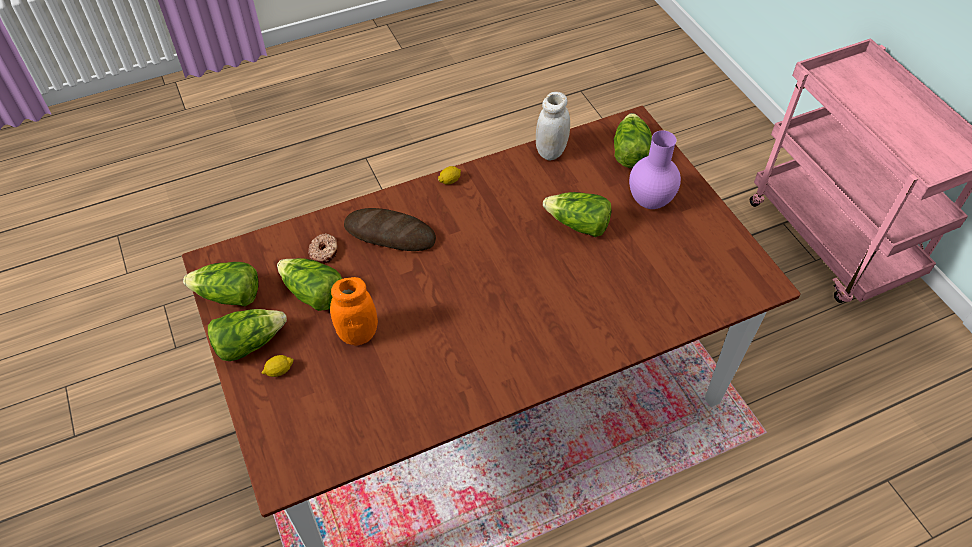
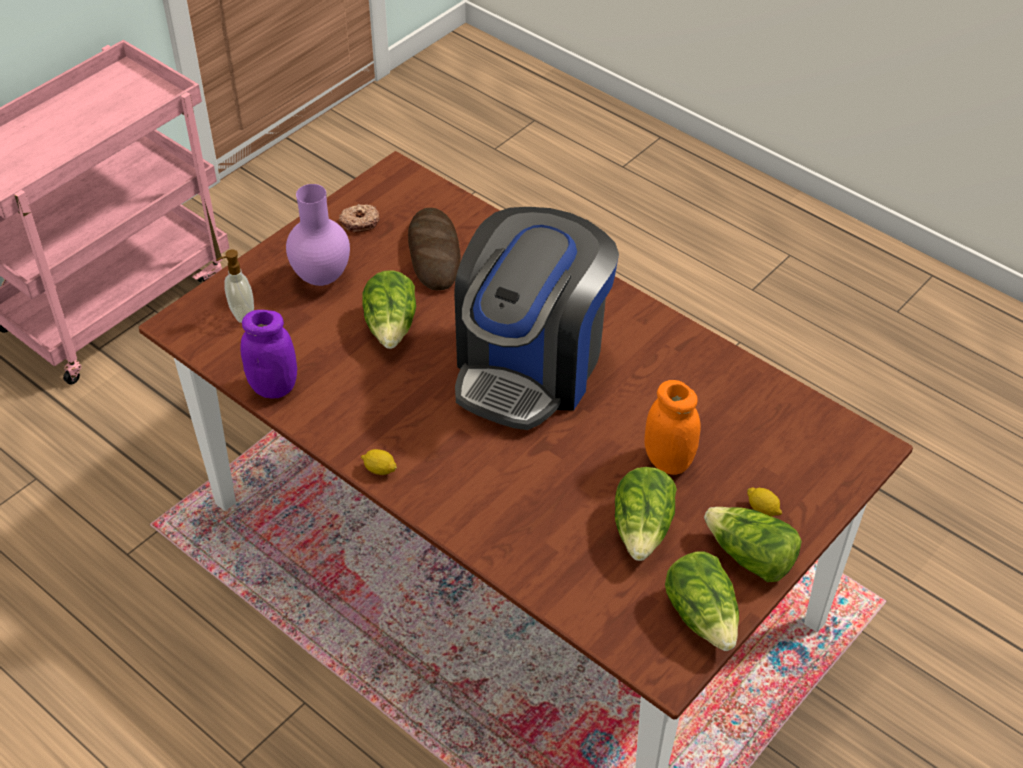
camera: 115 degrees left, 5 degrees down
donut [308,233,338,264] -> donut moved to [339,204,380,233]
bread [344,208,436,251] -> bread moved to [408,208,461,290]
white jar [536,92,570,161] -> purple jar [240,310,297,398]
lettuce [614,113,652,168] -> soap dispenser [216,249,254,323]
none -> coffee machine [454,207,619,430]

